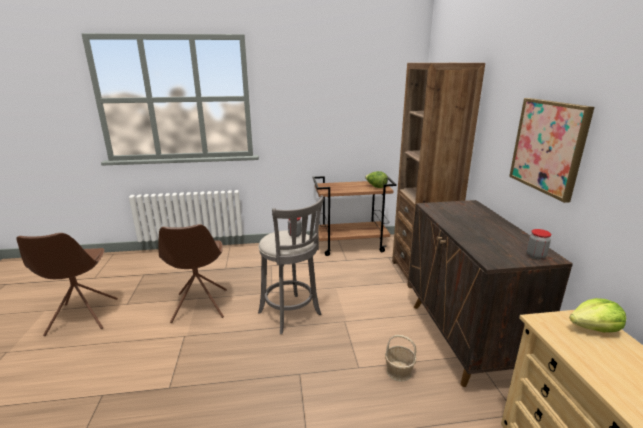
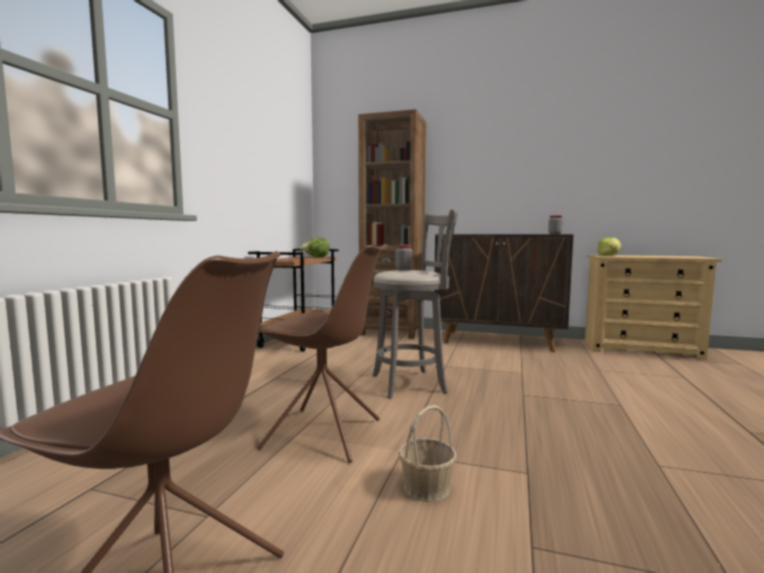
camera: 65 degrees left, 15 degrees down
basket [385,335,416,382] -> basket moved to [399,405,457,502]
picture [509,98,594,203] -> none

